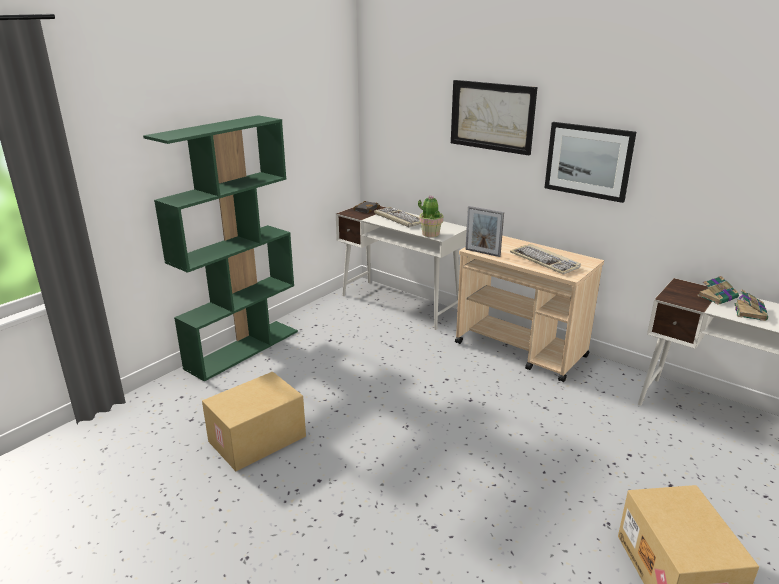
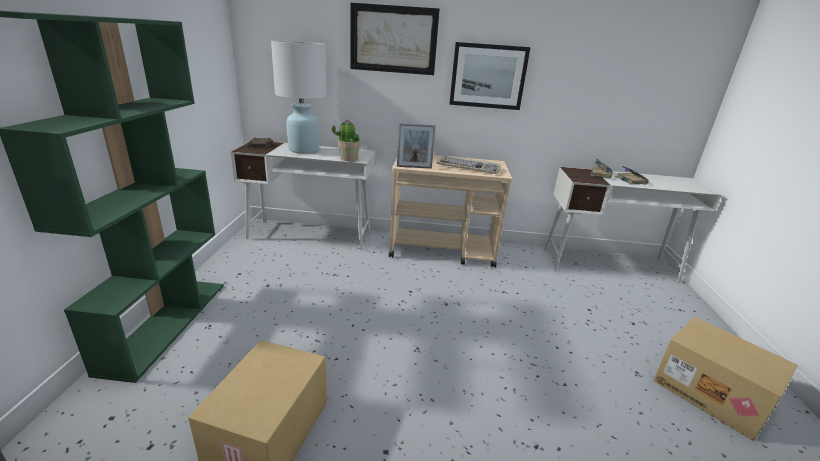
camera: 35 degrees left, 0 degrees up
keyboard [374,207,421,227] -> white table lamp [271,41,326,154]

